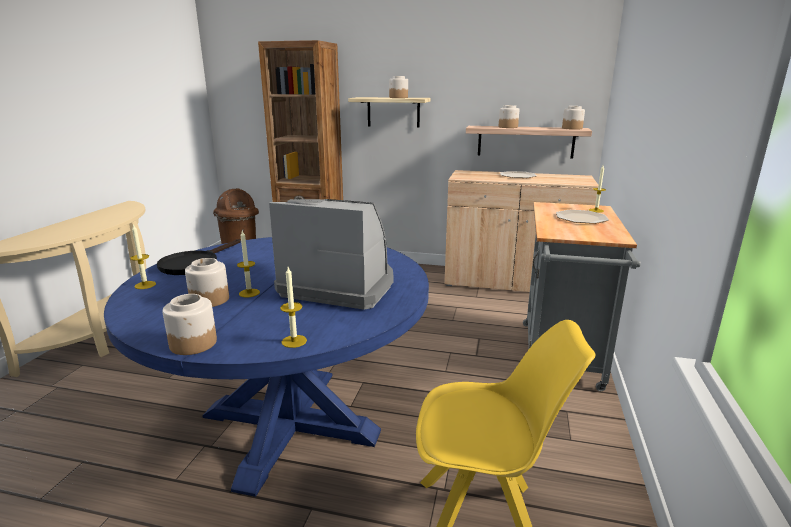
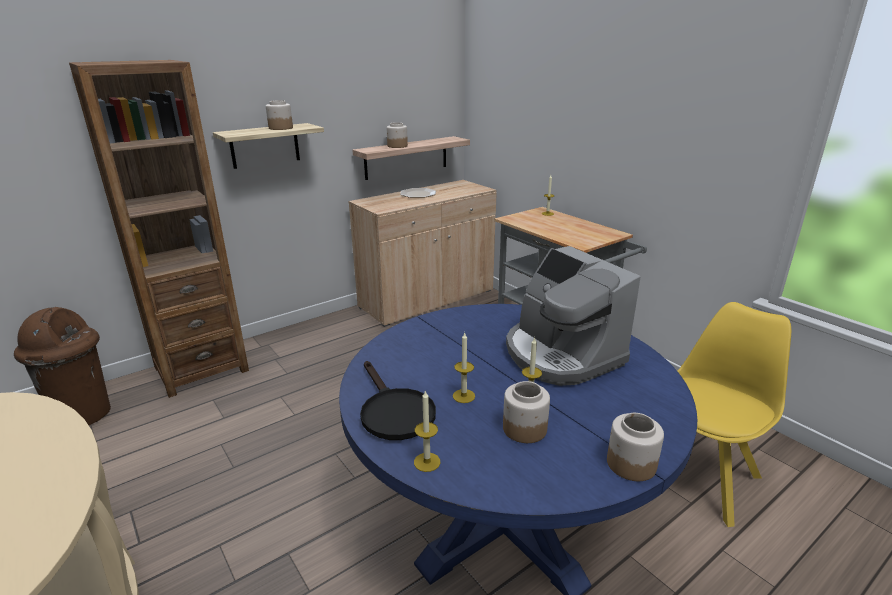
camera: 50 degrees left, 5 degrees up
coffee machine [269,199,393,310] -> coffee machine turned 90 degrees counterclockwise [506,246,641,386]
candle [280,267,307,348] -> candle moved to [453,333,475,403]
plate [556,210,609,224] -> none
jar [562,106,585,130] -> none

